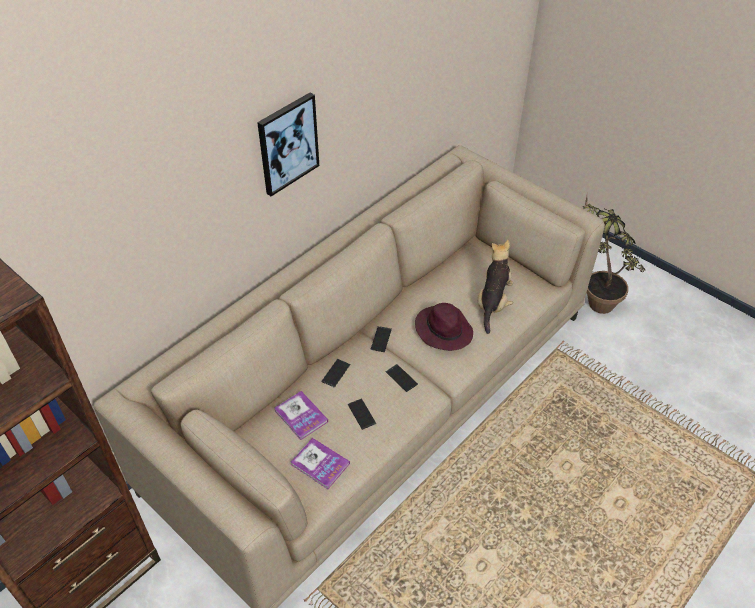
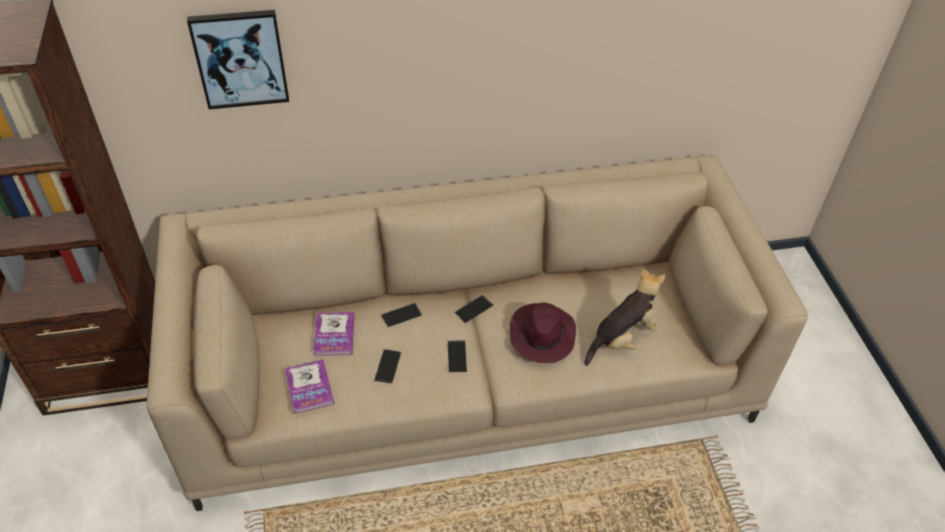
camera: 35 degrees right, 0 degrees up
picture [257,93,319,196] -> picture moved to [187,10,289,109]
potted plant [583,196,645,314] -> none

